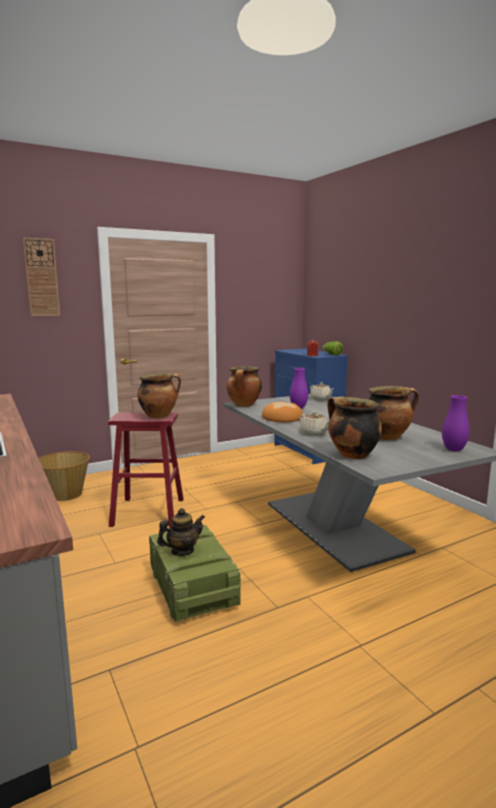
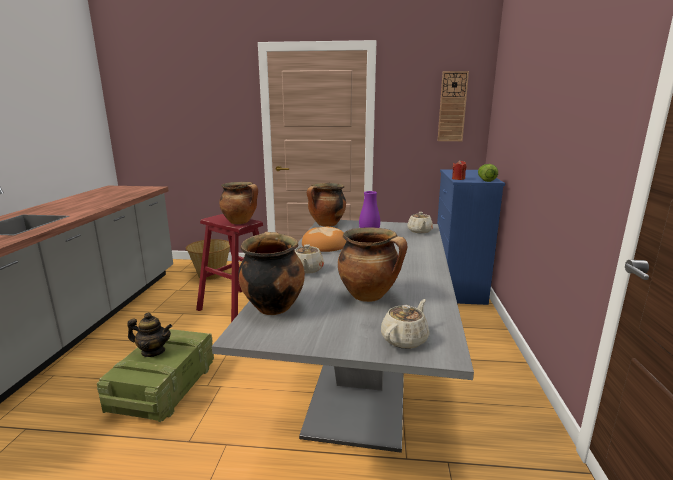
camera: 35 degrees right, 5 degrees up
wall clock [23,237,60,316] -> wall clock moved to [438,71,469,141]
purple vase [442,395,470,451] -> beige teapot [381,299,430,349]

